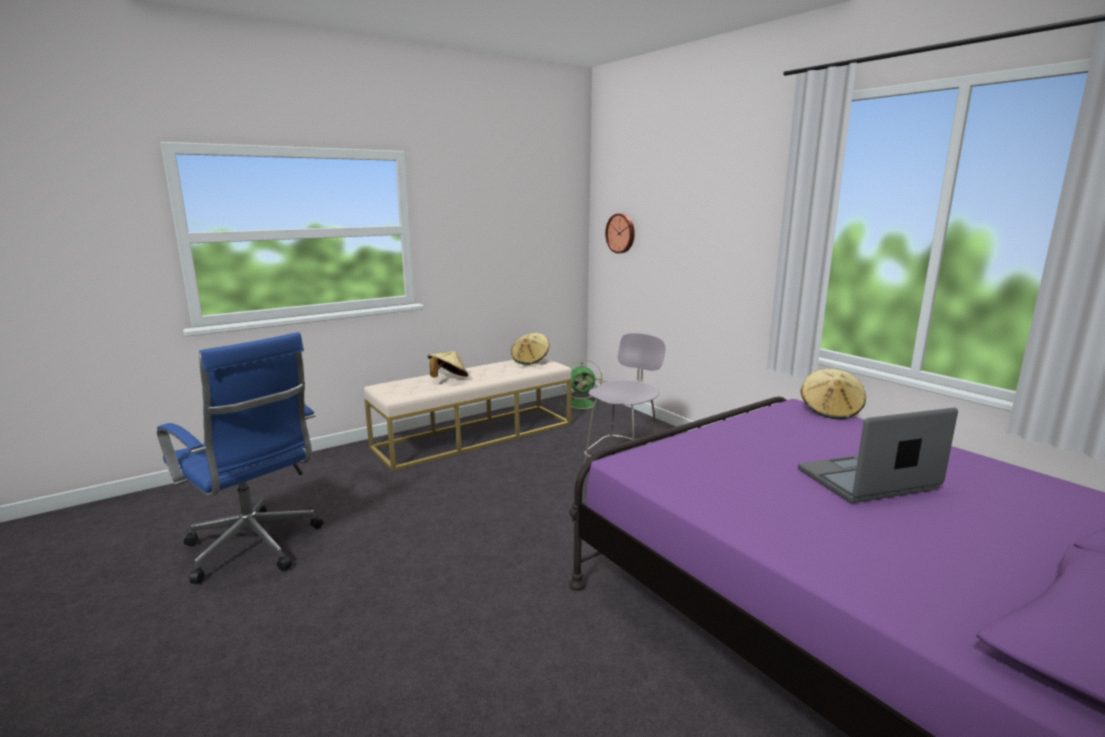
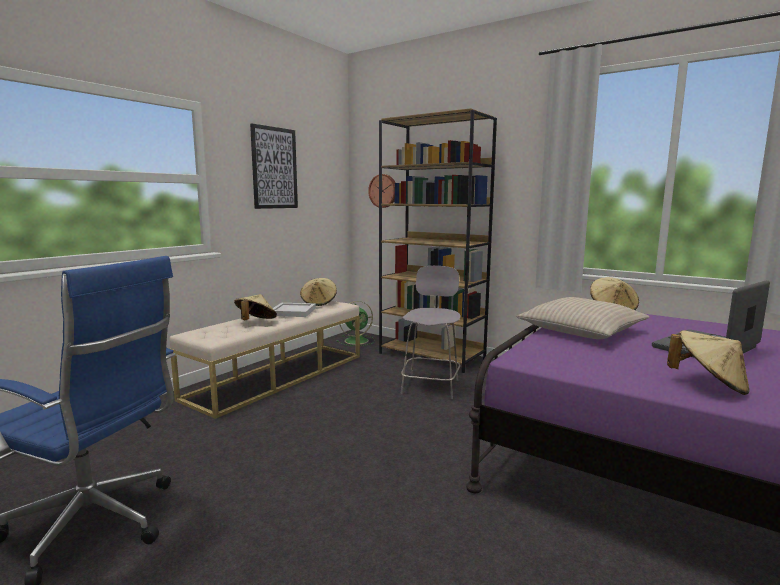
camera: 20 degrees left, 5 degrees down
none -> picture [250,123,298,209]
none -> white tray [273,303,316,317]
none -> brown bookcase [379,108,497,373]
none -> beige pillow [516,297,650,339]
none -> beige hat [667,330,750,395]

